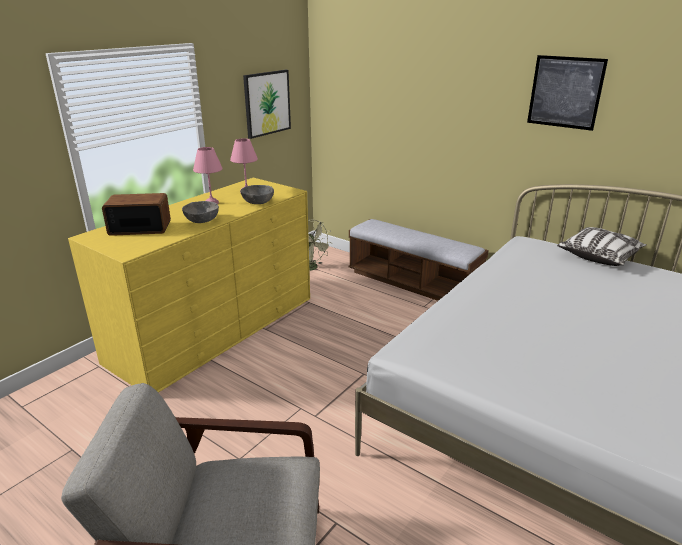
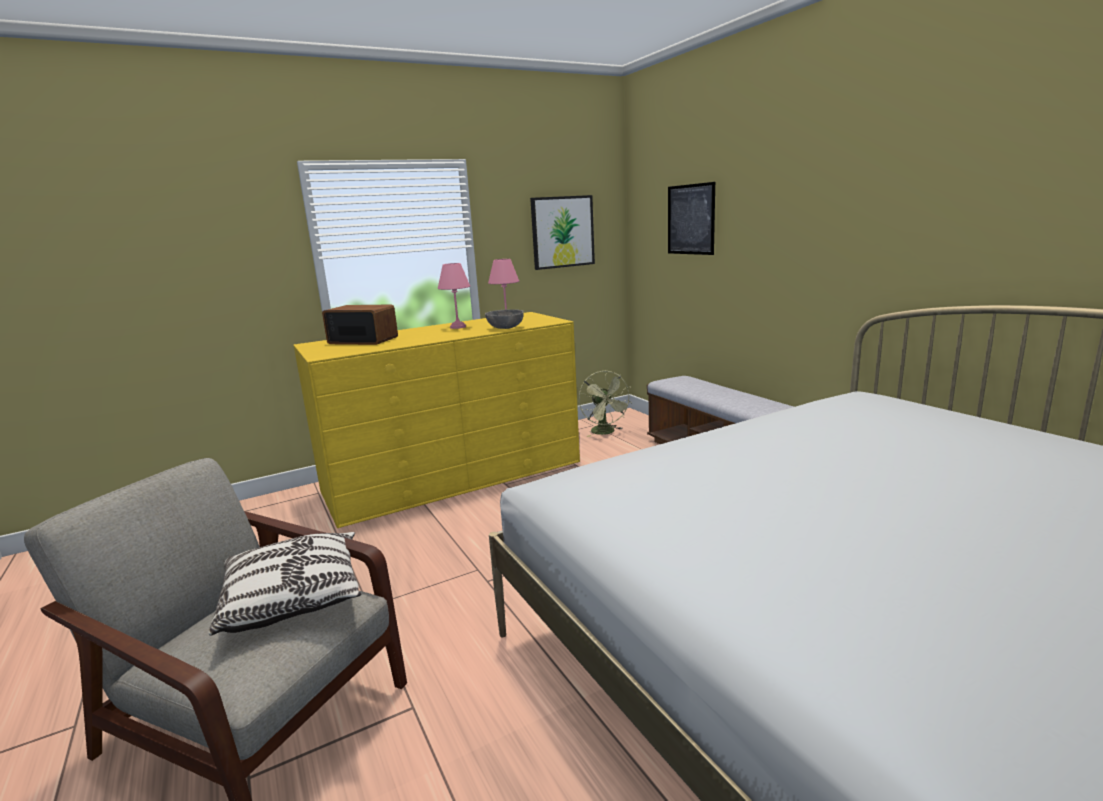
camera: 25 degrees right, 10 degrees down
grey bowl [182,201,219,223] -> none
picture [527,55,608,131] -> picture moved to [668,182,715,255]
pillow [557,227,647,266] -> pillow moved to [209,532,362,636]

